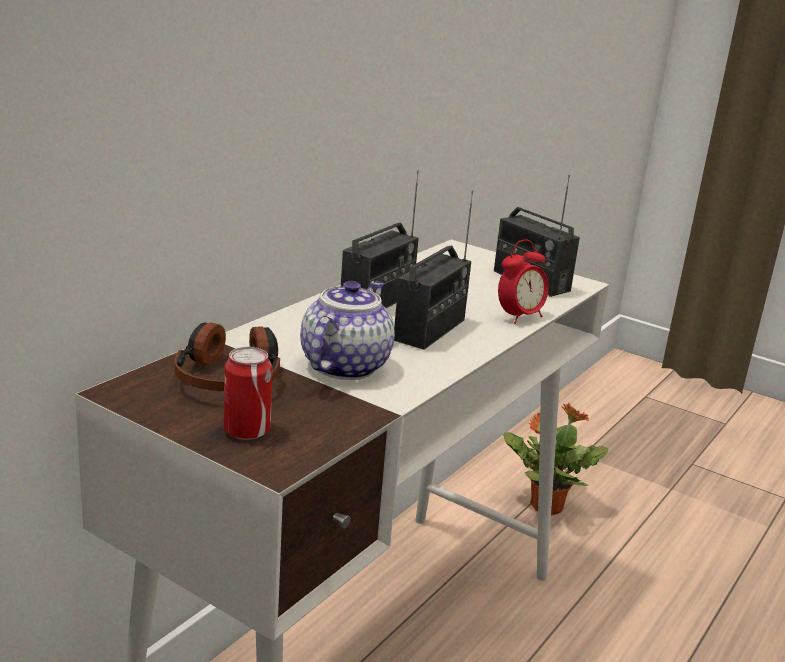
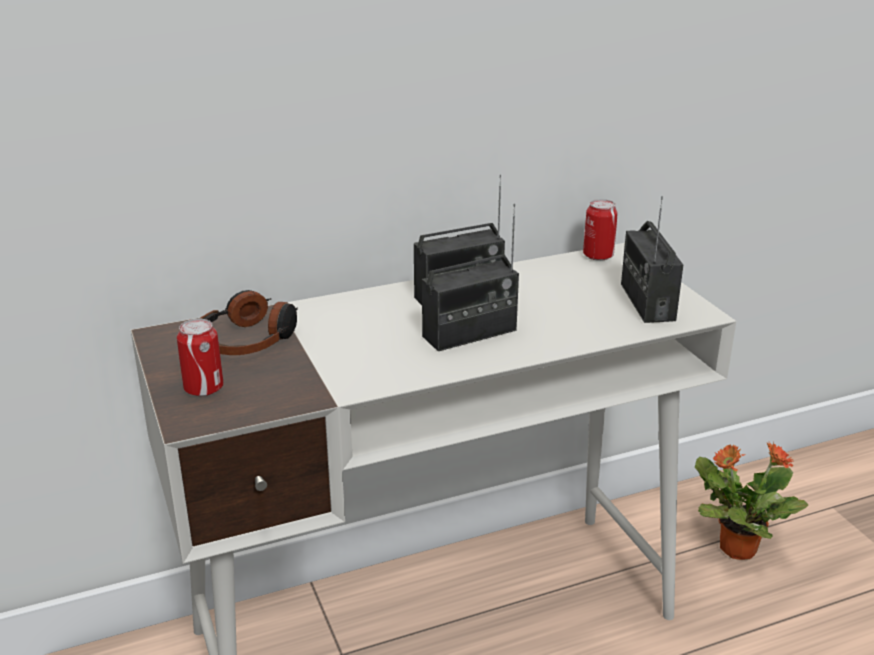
camera: 35 degrees right, 5 degrees up
teapot [300,281,395,380] -> none
alarm clock [498,239,549,324] -> none
none -> can [583,199,618,261]

